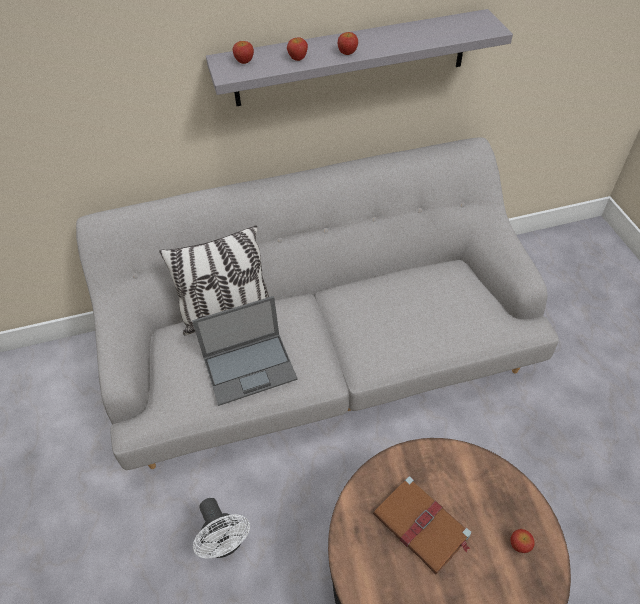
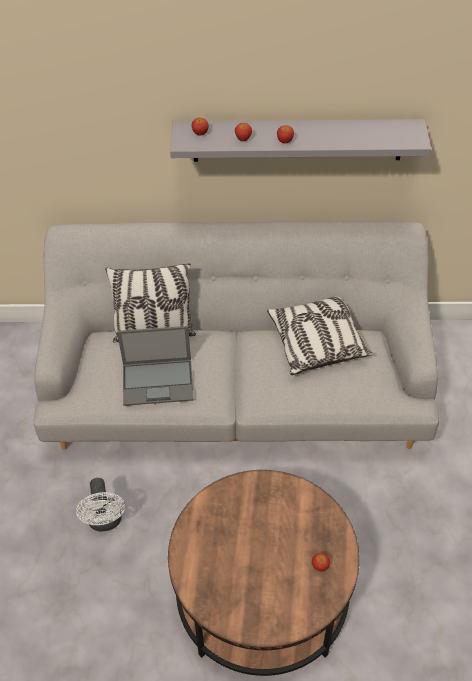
camera: 15 degrees right, 0 degrees up
brown book [373,476,471,574] -> none
none -> pillow [267,297,372,375]

